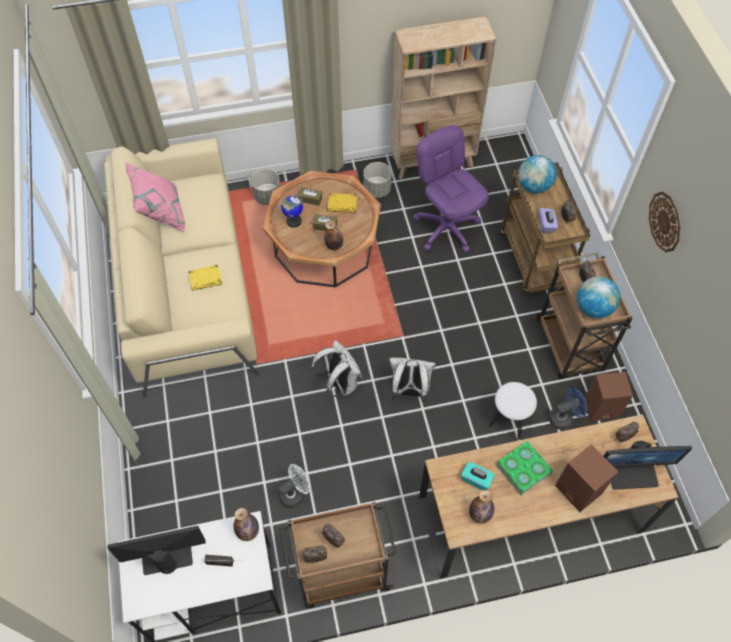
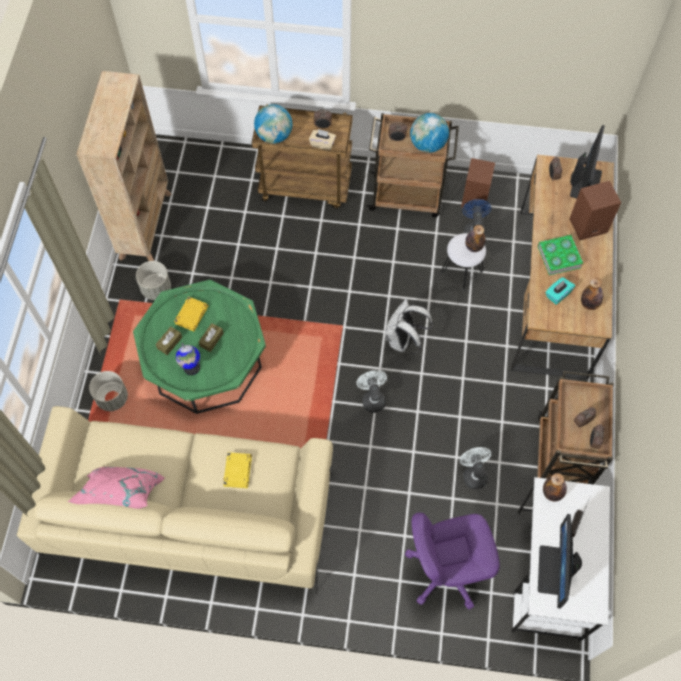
camera: 70 degrees left, 5 degrees up
brown coffee table [263,171,381,287] -> green coffee table [133,280,266,414]
white backpack [311,340,362,397] -> white fan [357,370,387,413]
bottle [324,220,343,250] -> bottle moved to [465,225,485,252]
purple office chair [413,126,489,253] -> purple office chair moved to [405,512,500,610]
purple tissue box [539,208,558,233] -> beige tissue box [309,129,336,150]
wall clock [649,191,681,252] -> none

